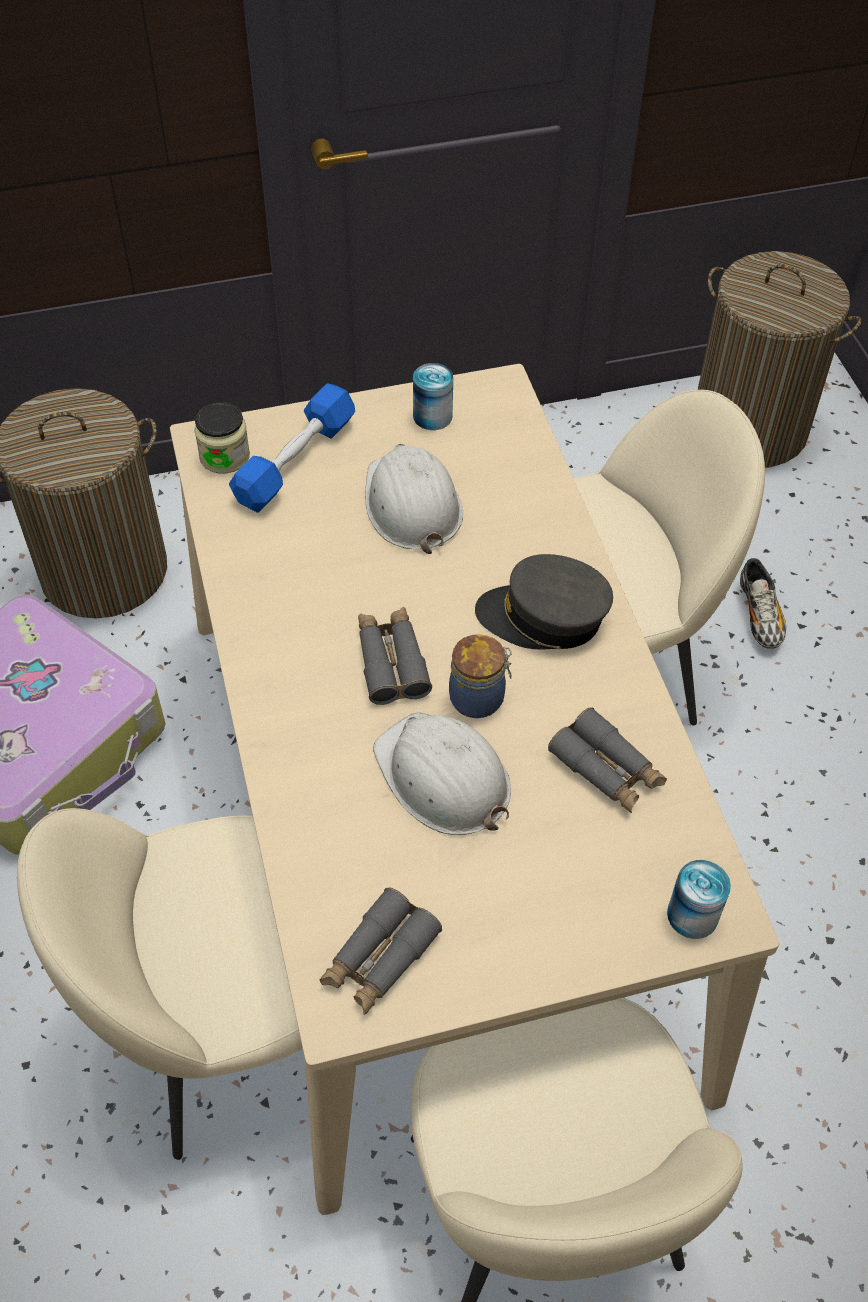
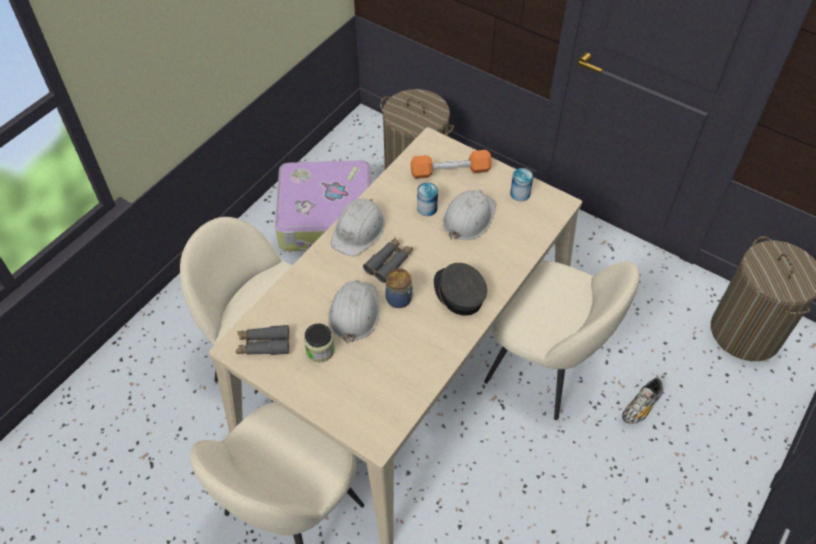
camera: 50 degrees right, 0 degrees up
jar [194,402,250,474] -> jar moved to [304,324,335,363]
blue dumbbell [229,384,355,513] -> orange dumbbell [411,150,492,179]
grey binoculars [548,708,667,813] -> none
can [667,860,731,939] -> can moved to [417,183,438,216]
none -> white hard hat [331,199,385,256]

